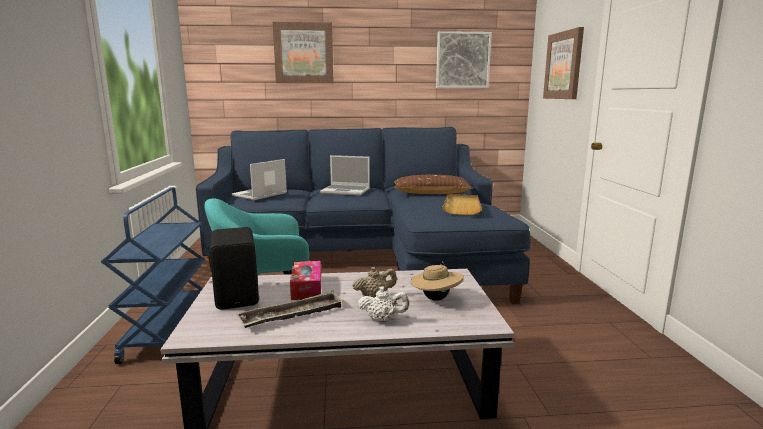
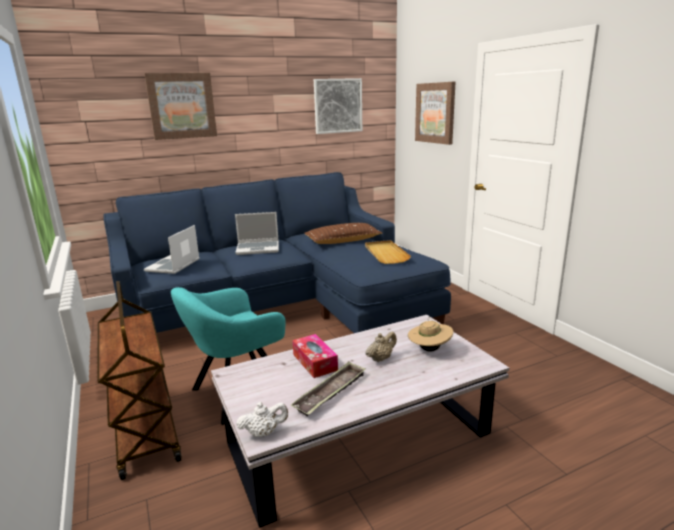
camera: 20 degrees left, 5 degrees up
blue cart [101,187,205,364] -> brown cart [97,281,182,480]
black speaker [210,227,259,310] -> none
white teapot [358,286,409,322] -> white teapot moved to [236,402,288,437]

